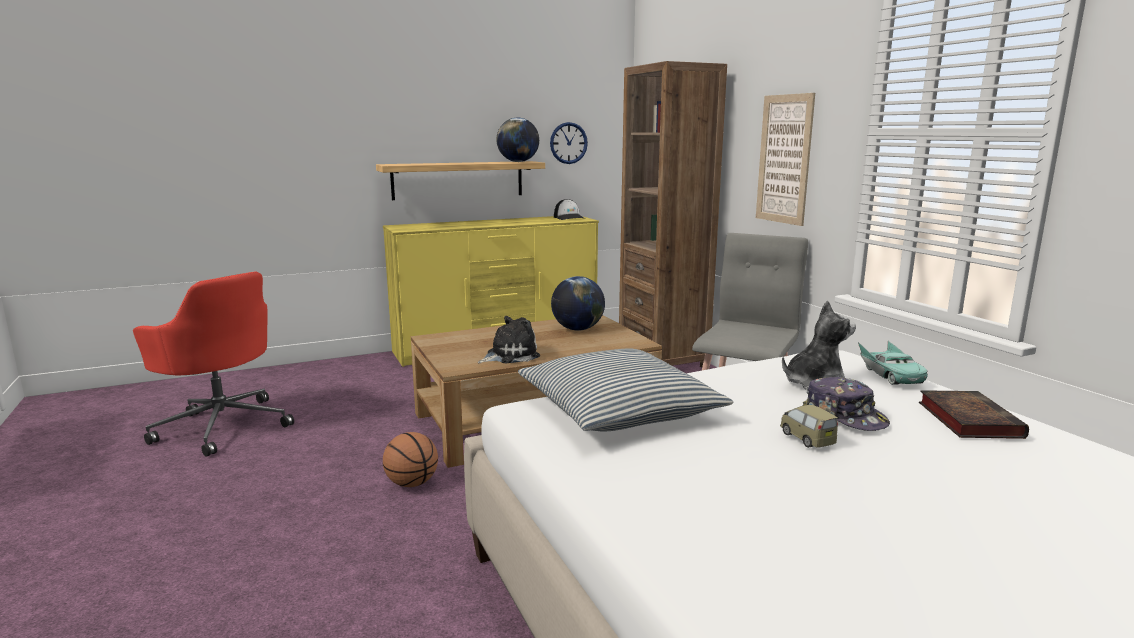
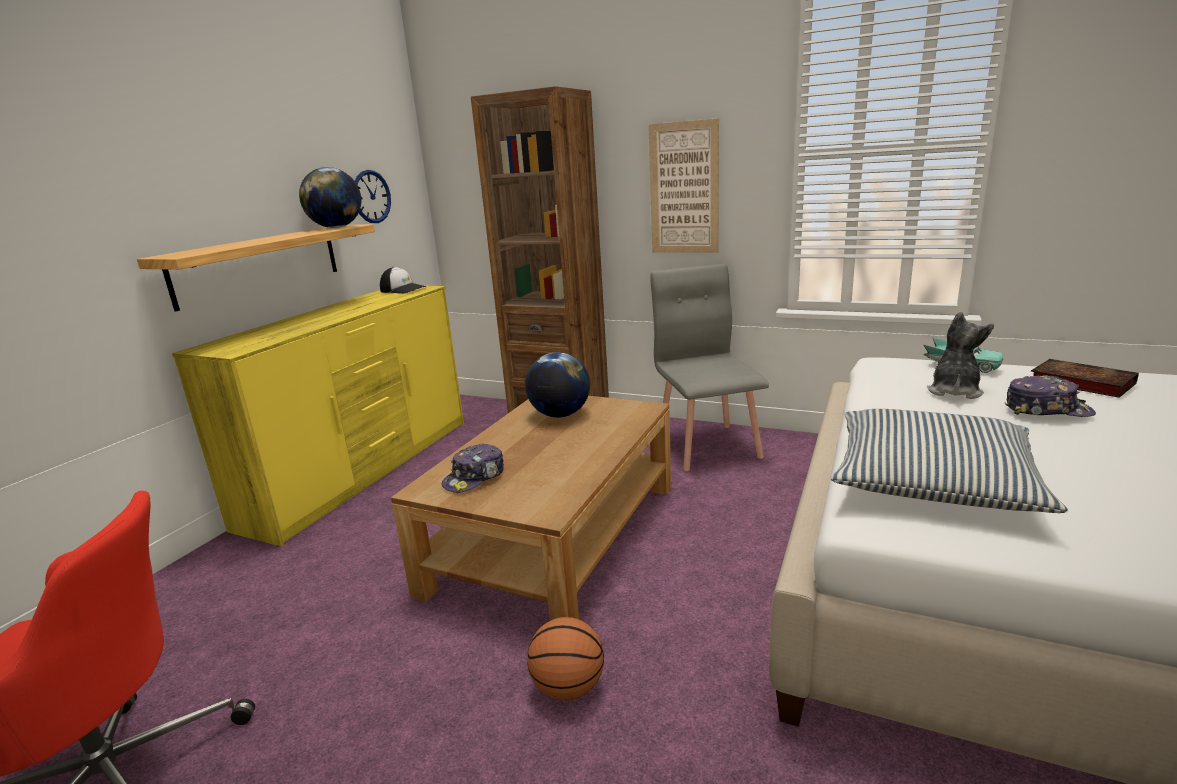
camera: 40 degrees left, 5 degrees up
plush toy [478,316,540,363] -> none
toy car [780,405,838,448] -> none
none -> cap [442,443,504,493]

